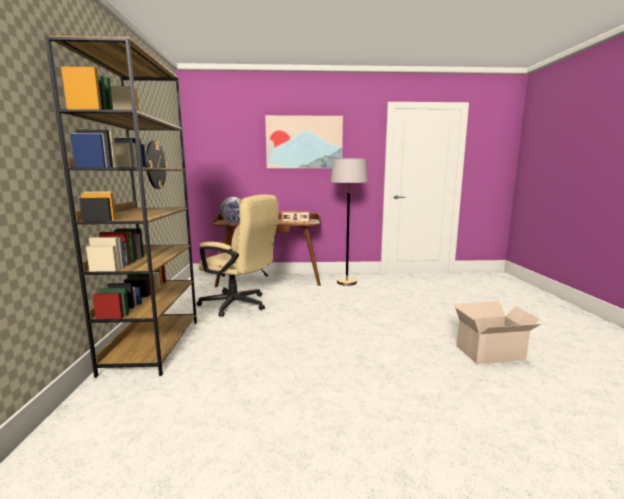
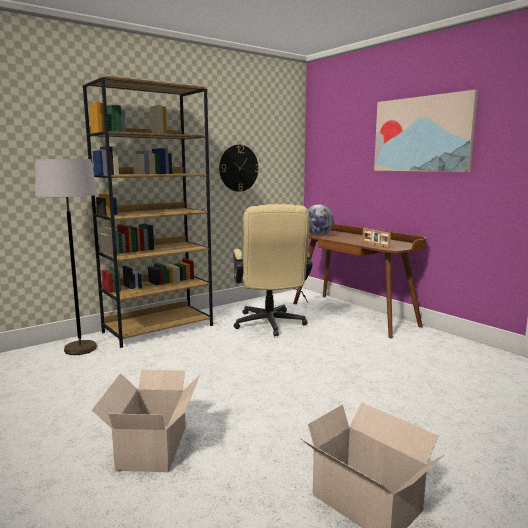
camera: 55 degrees right, 0 degrees up
grey floor lamp [331,159,368,286] -> grey floor lamp moved to [35,159,98,355]
none -> cardboard box [92,370,200,472]

